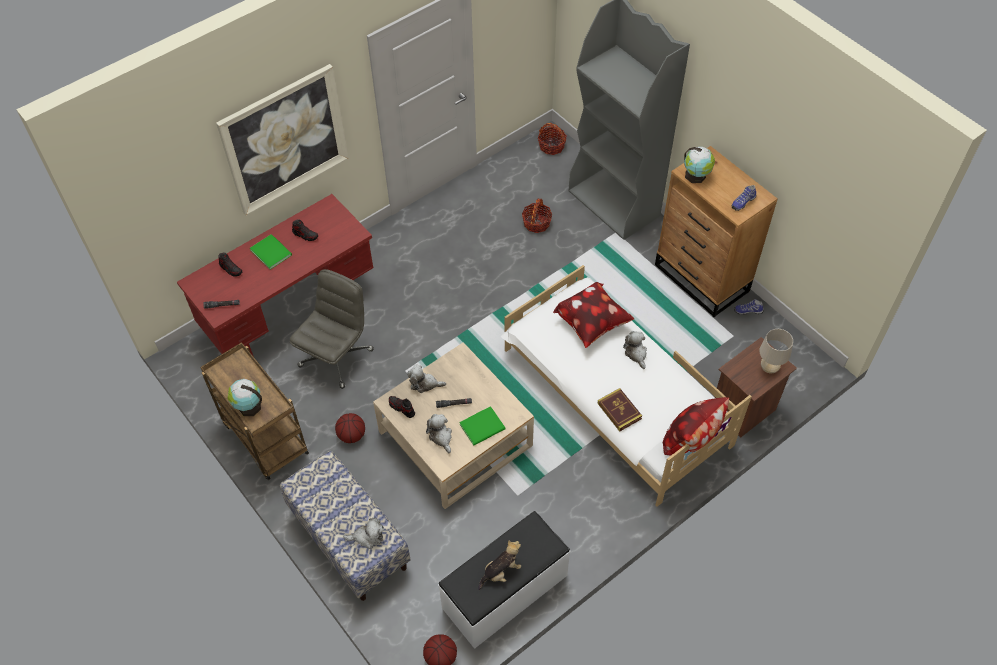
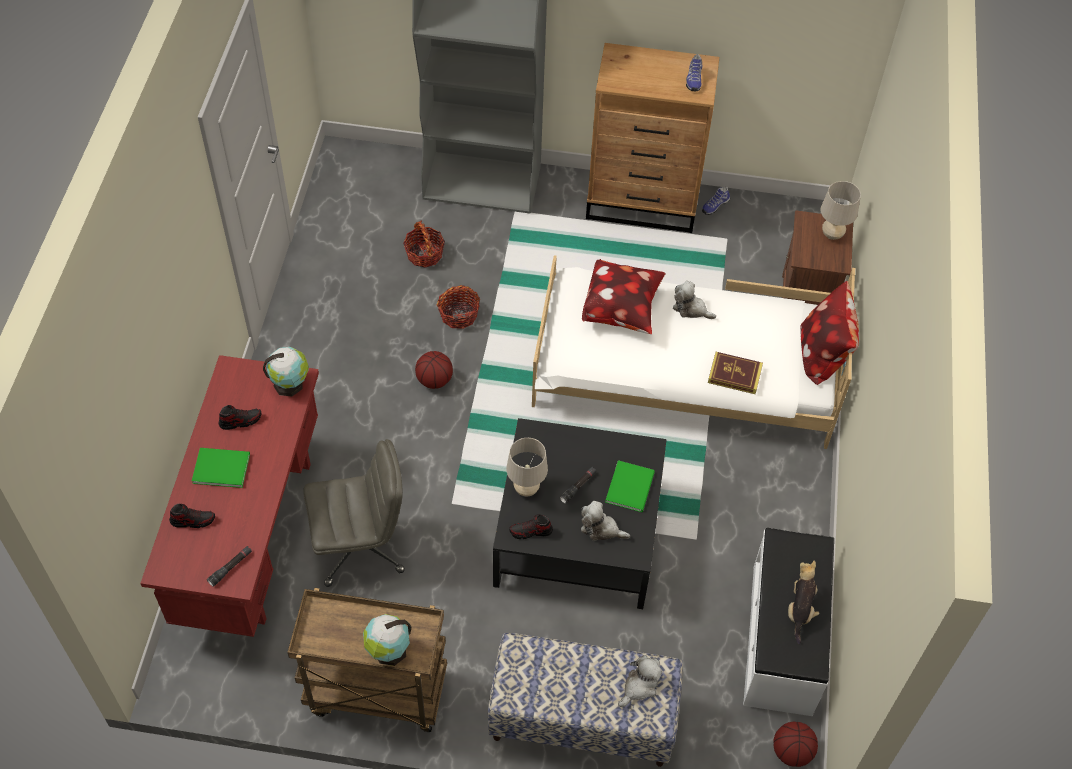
camera: 45 degrees left, 0 degrees up
picture [216,64,349,216] -> none
grey office chair [290,269,374,389] -> grey office chair turned 90 degrees clockwise [303,439,405,587]
basketball [335,413,365,443] -> basketball moved to [415,351,453,389]
beige coffee table [373,342,534,509] -> black coffee table [493,418,667,609]
plush toy [407,365,446,393] -> beige table lamp [506,438,548,497]
basket [538,123,567,155] -> basket moved to [436,285,480,329]
globe [684,147,715,183] -> globe moved to [263,347,309,397]

